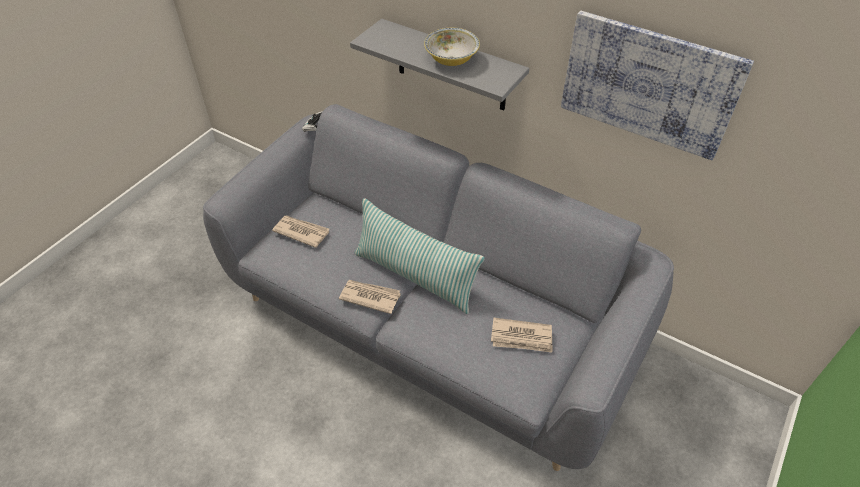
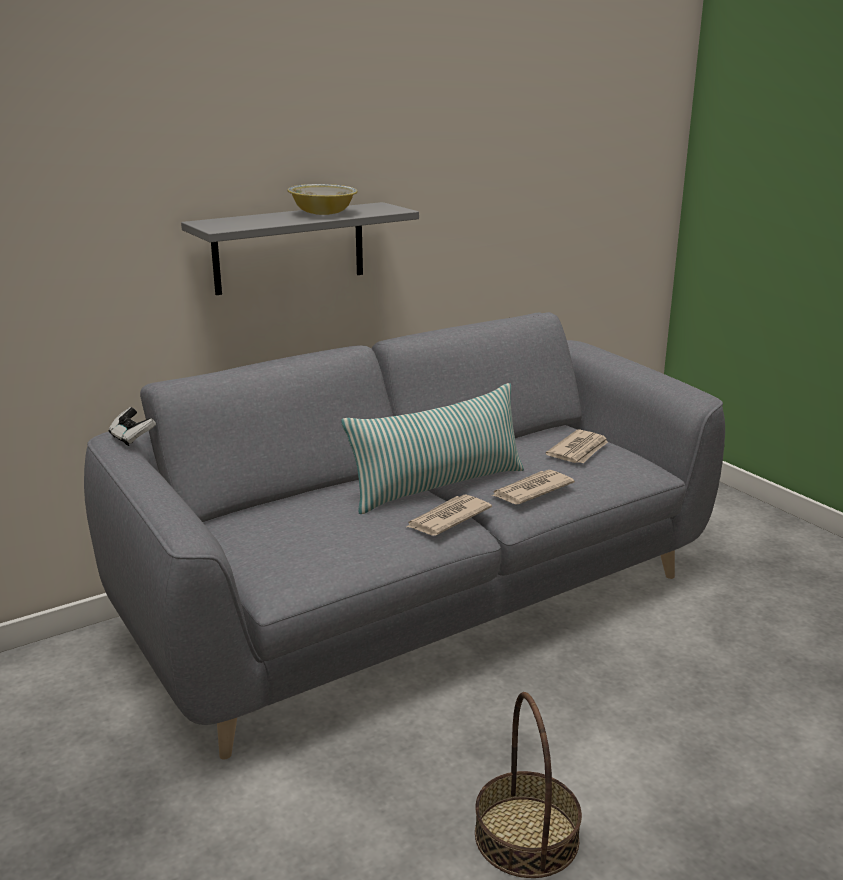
camera: 65 degrees left, 25 degrees down
newspaper [272,215,329,248] -> newspaper moved to [492,470,575,504]
picture [561,10,754,160] -> none
none -> basket [475,692,582,878]

